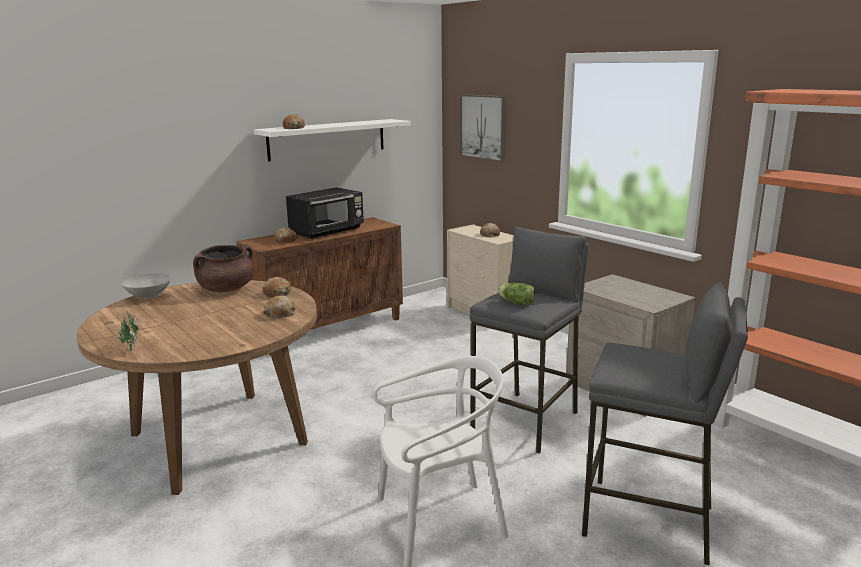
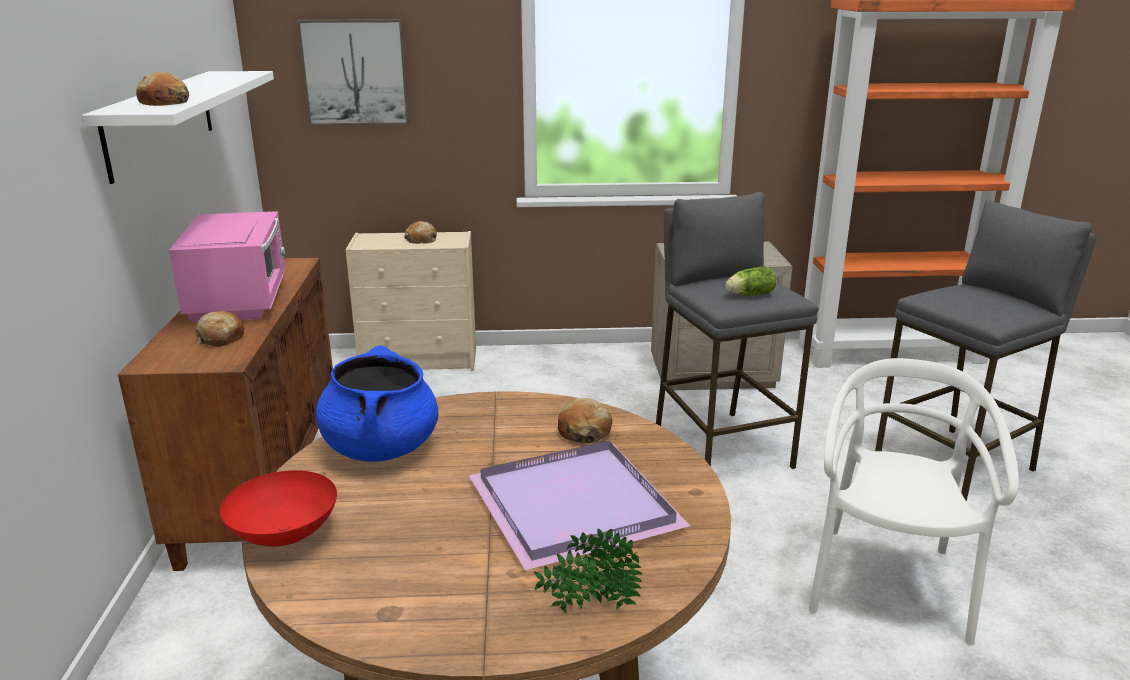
camera: 55 degrees left, 5 degrees up
grey bowl [121,274,171,299] -> red bowl [220,470,337,547]
brown cooking pot [193,244,254,292] -> blue cooking pot [316,345,438,462]
bread [263,277,291,298] -> none
black microwave [286,187,364,239] -> pink microwave [169,211,285,323]
none -> purple tray [469,441,690,571]

